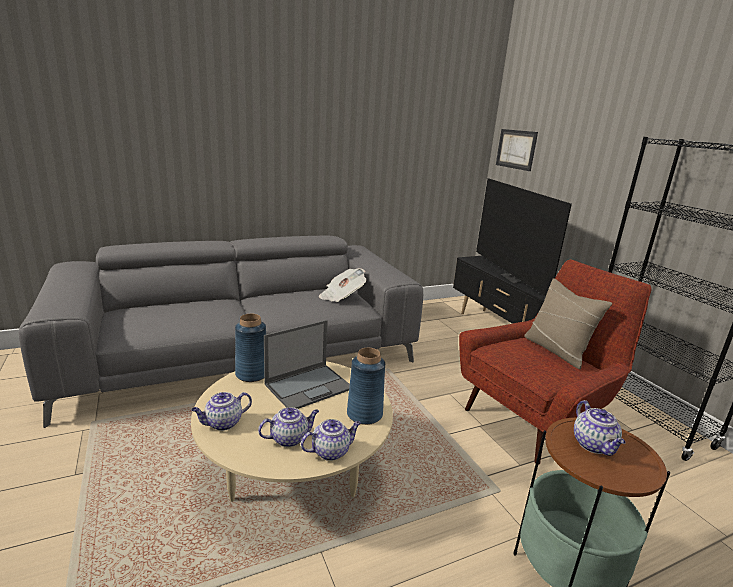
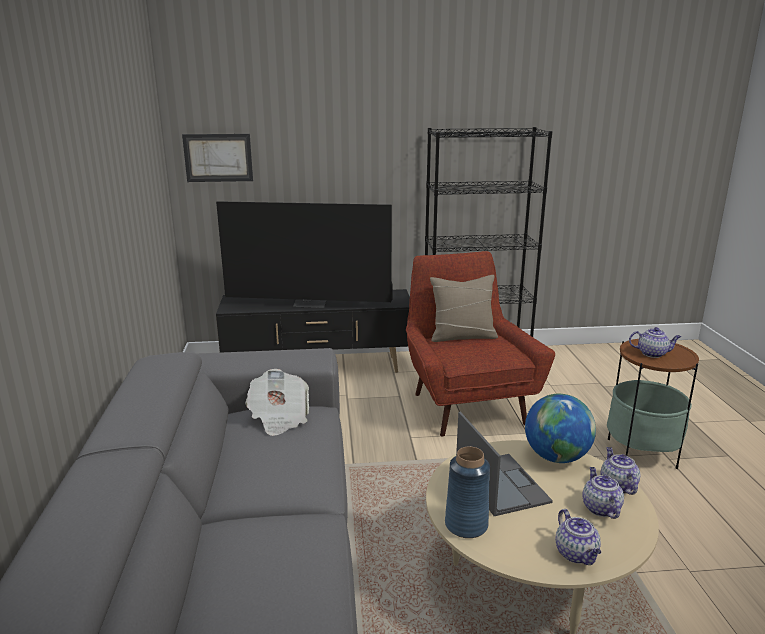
camera: 70 degrees left, 0 degrees up
blue vase [347,348,385,425] -> globe [525,394,596,463]

